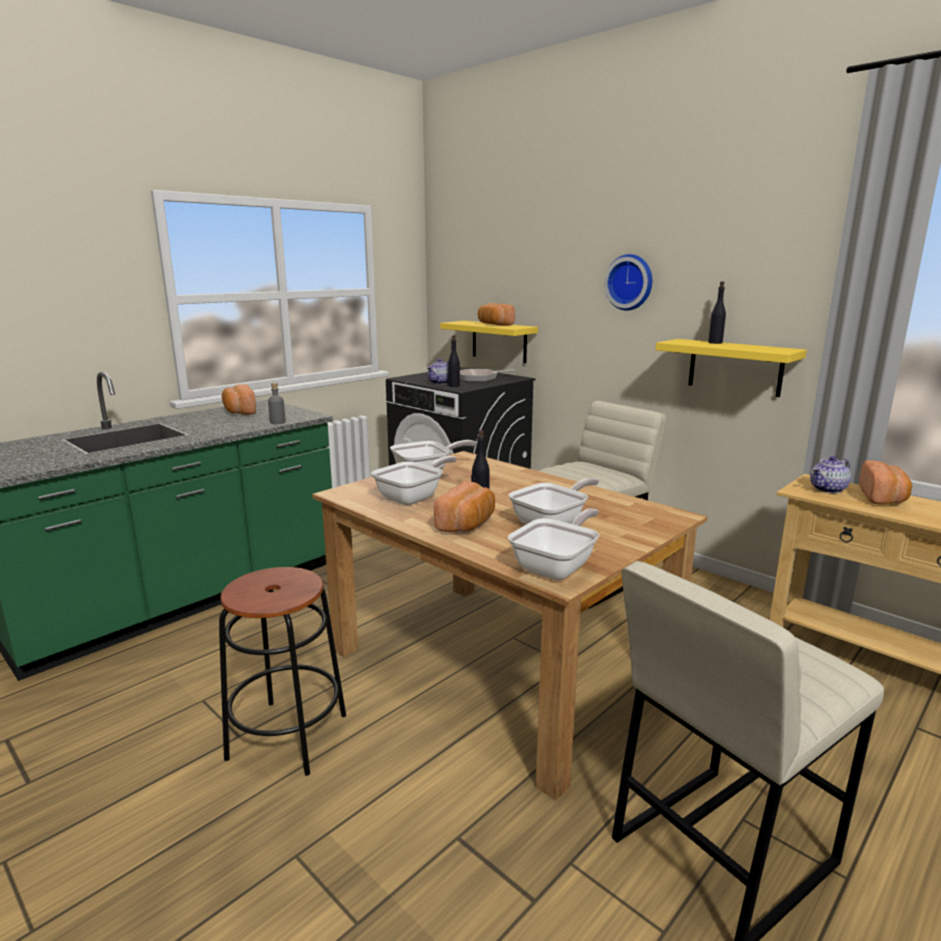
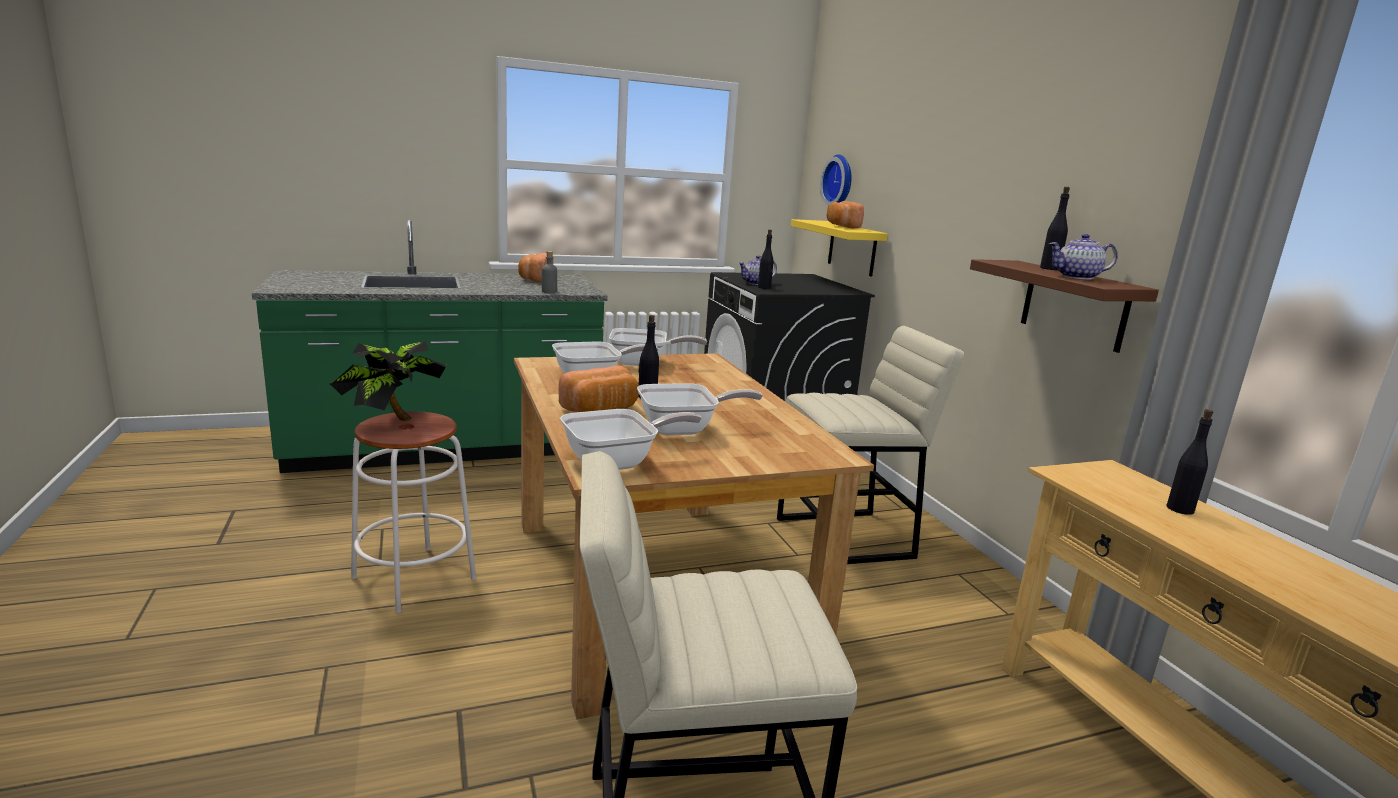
camera: 25 degrees right, 0 degrees up
black stool [219,567,346,776] -> white stool [351,411,476,613]
frying pan [460,369,516,382] -> none
wall clock [604,254,652,311] -> wall clock moved to [820,154,851,206]
yellow shelf [655,339,807,397] -> brown shelf [970,259,1159,353]
teapot [810,456,851,493] -> teapot moved to [1049,234,1118,280]
bread [859,460,912,505] -> black bottle [1166,409,1213,515]
none -> potted plant [329,341,447,421]

